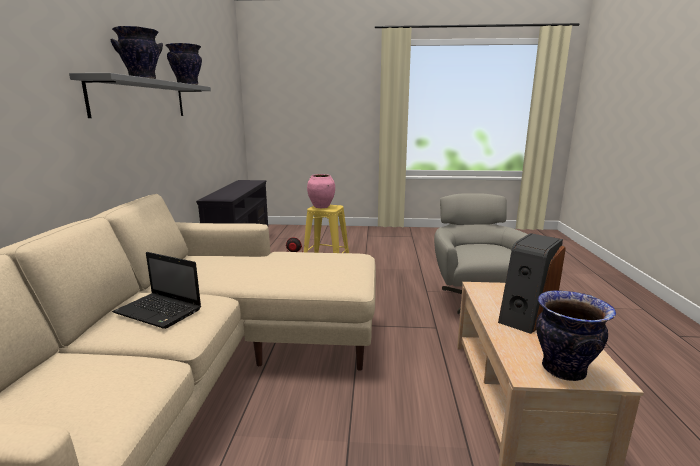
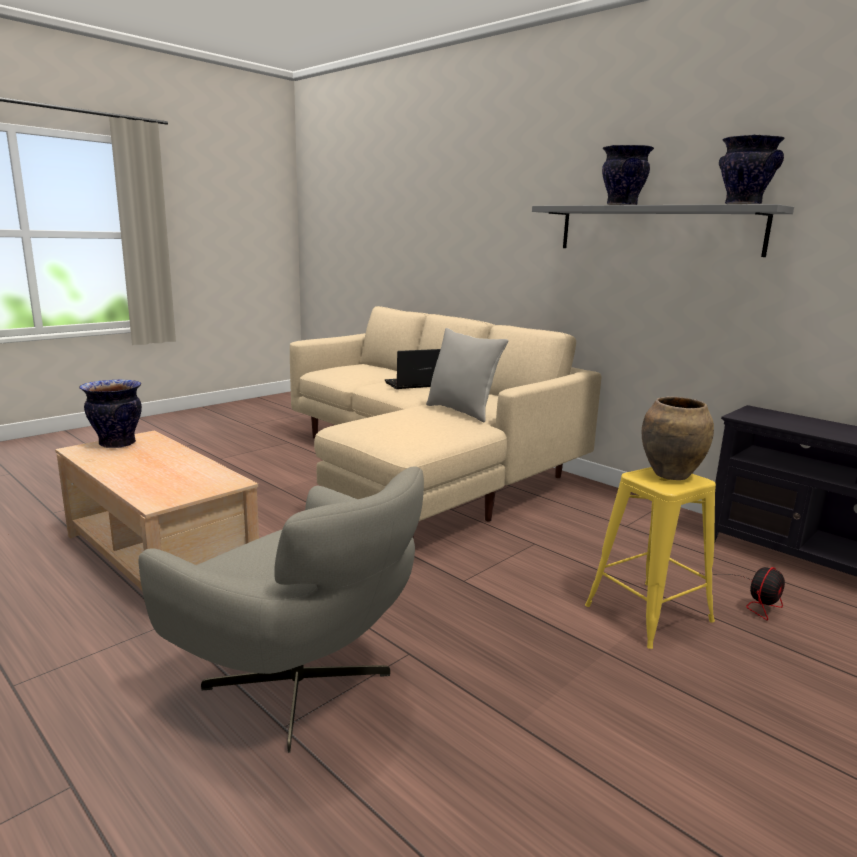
camera: 130 degrees right, 0 degrees up
pink vase [307,174,335,208] -> brown vase [642,396,714,480]
speaker [498,233,566,334] -> none
none -> grey pillow [426,328,508,422]

